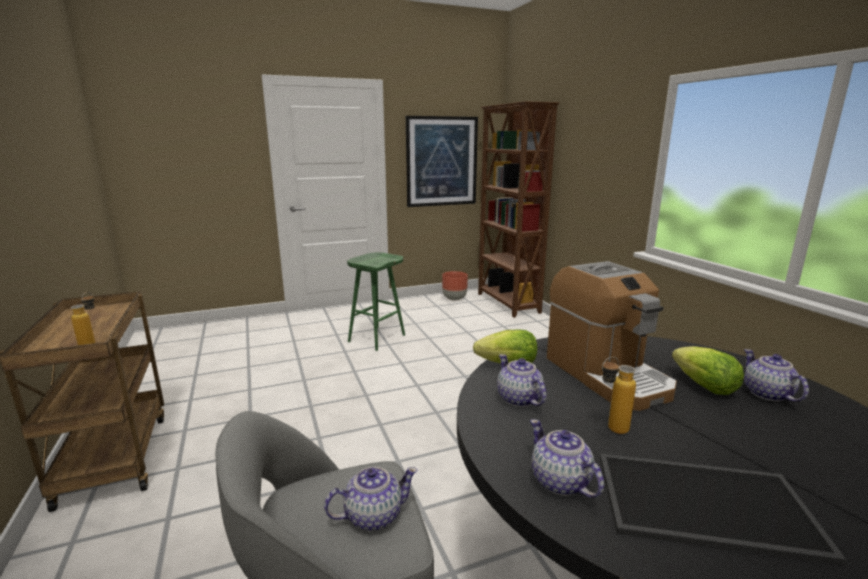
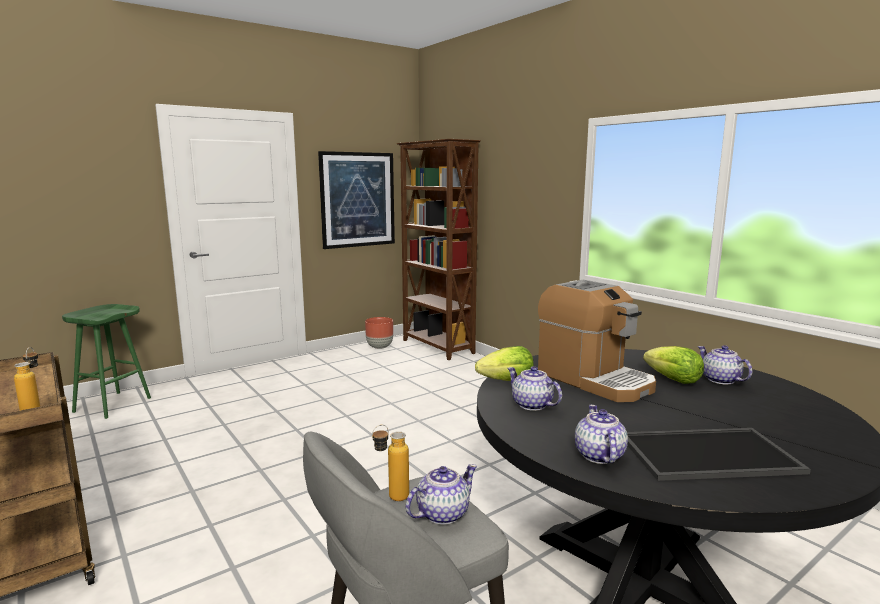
camera: 15 degrees left, 5 degrees down
green stool [347,252,405,351] -> green stool moved to [62,304,151,419]
teapot [530,419,604,498] -> teapot turned 45 degrees clockwise [575,405,628,464]
bottle [602,356,636,434] -> bottle moved to [372,425,409,501]

